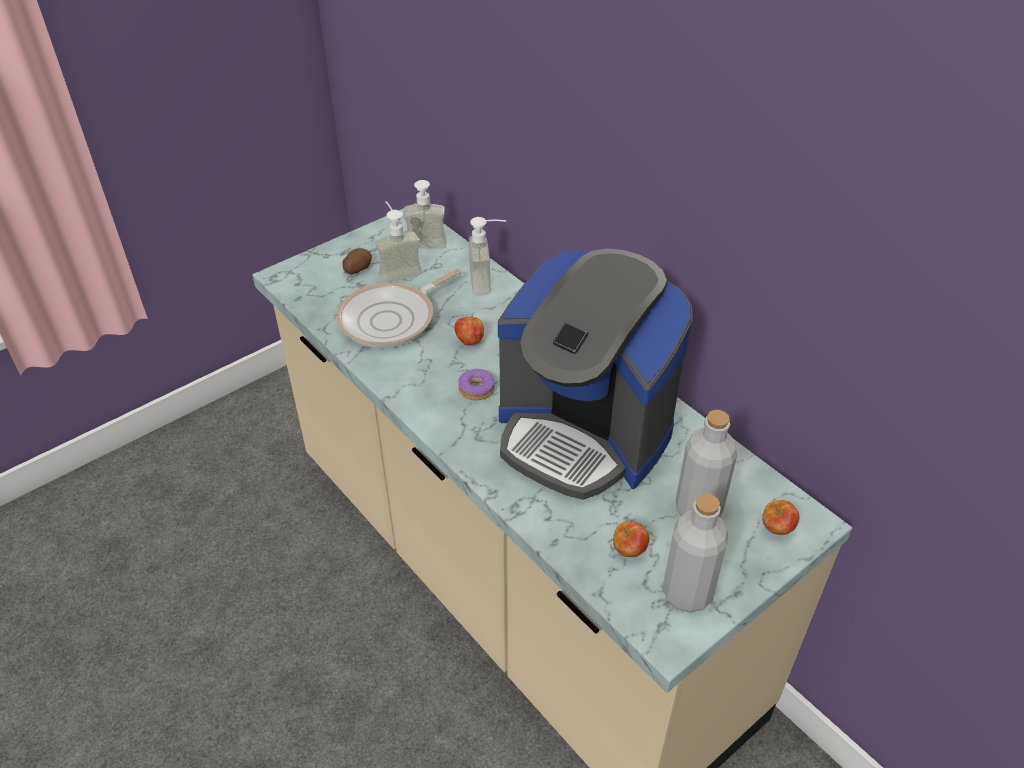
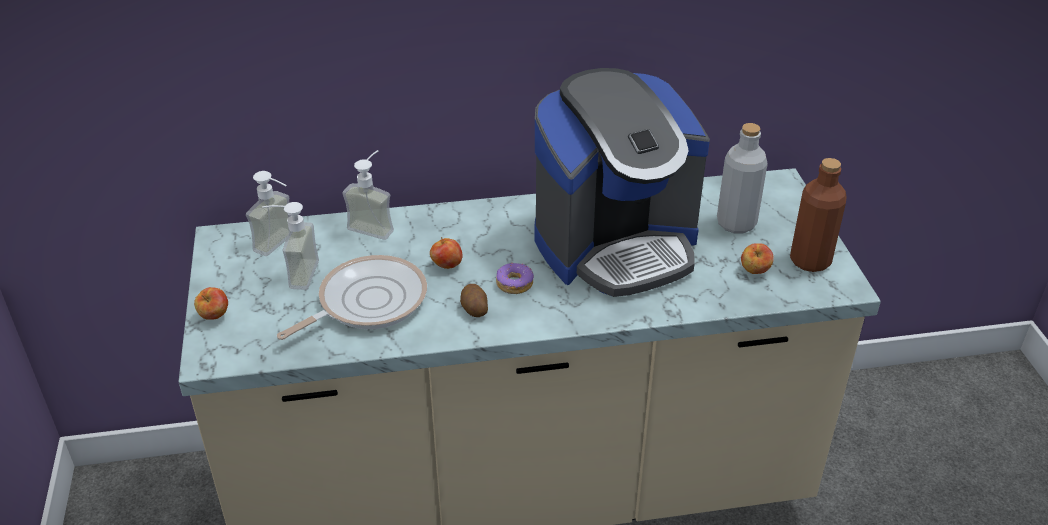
camera: 60 degrees left, 5 degrees down
frying pan [337,268,461,348] -> frying pan turned 120 degrees counterclockwise [277,255,427,340]
potato [342,248,372,274] -> potato moved to [460,284,488,317]
grey bottle [662,493,728,613] -> brown bottle [790,158,846,272]
apple [762,500,799,535] -> apple moved to [194,287,228,320]

